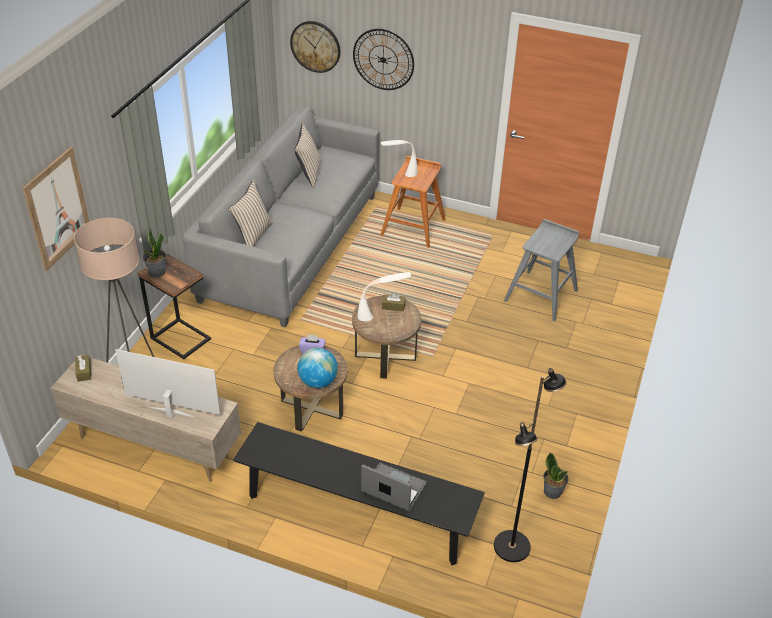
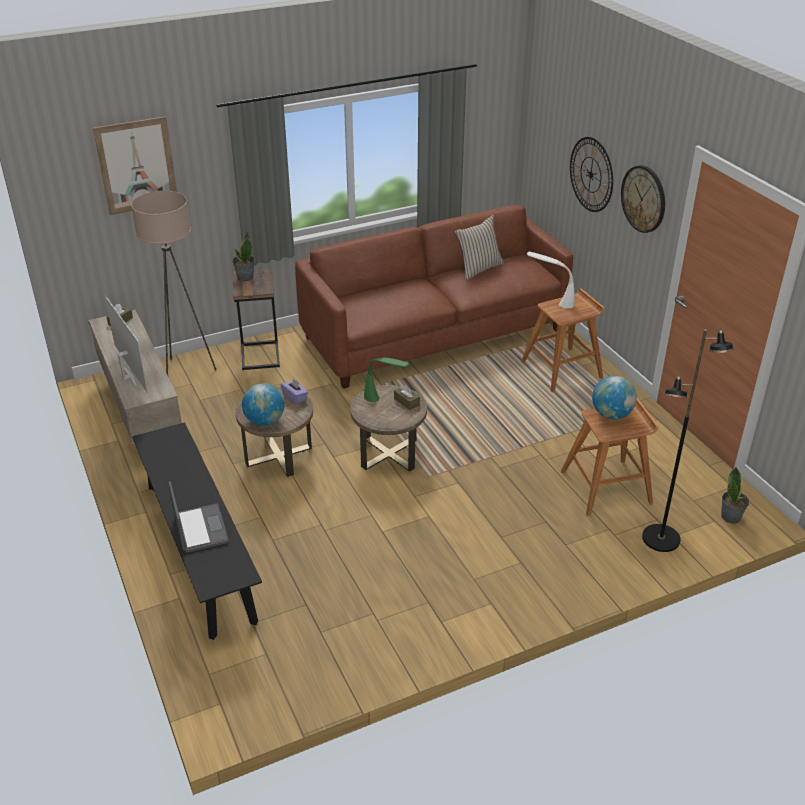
camera: 45 degrees right, 5 degrees down
grey sofa [183,106,379,328] -> brown sofa [295,205,573,389]
beige pillow [228,180,273,247] -> none
wall clock [290,21,340,73] -> wall clock moved to [621,165,665,233]
white table lamp [357,272,411,321] -> green table lamp [364,357,409,402]
black floor lamp [494,367,566,562] -> black floor lamp moved to [642,329,734,552]
grey stool [504,219,579,321] -> brown stool [561,398,658,516]
potted plant [543,453,569,499] -> potted plant moved to [721,467,749,523]
none -> globe [592,376,637,419]

